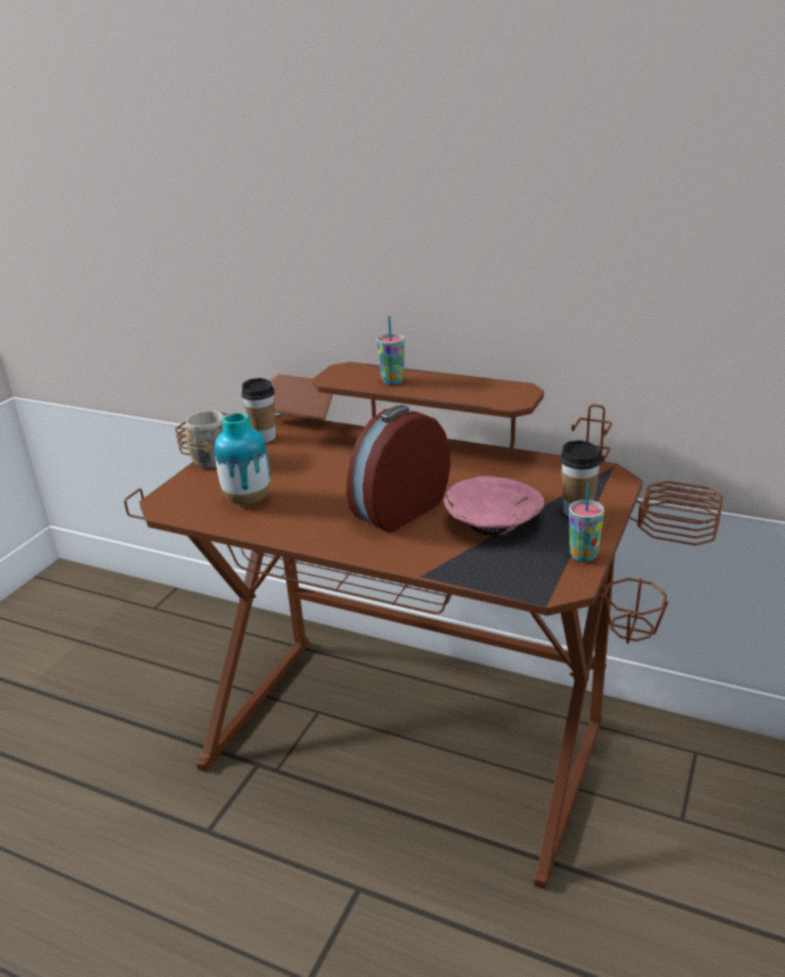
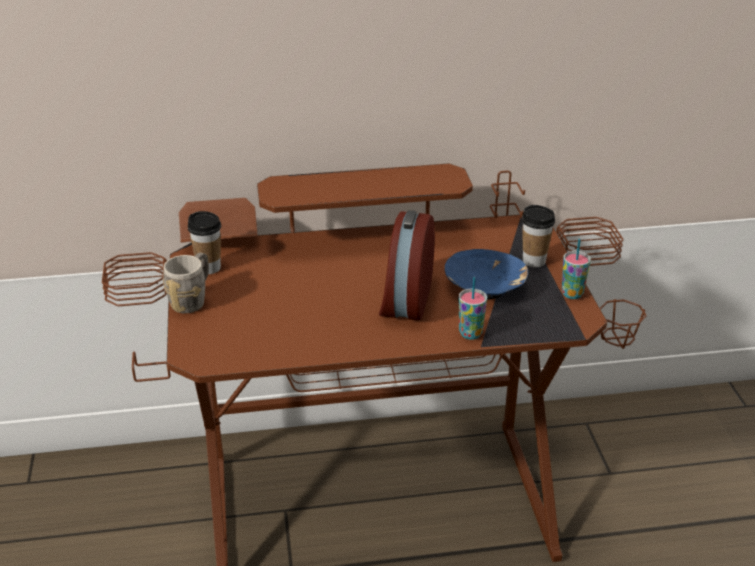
camera: 35 degrees left, 5 degrees up
vase [215,412,270,505] -> none
cup [376,316,405,385] -> cup moved to [459,277,487,340]
pink bowl [444,476,544,535] -> blue bowl [445,249,528,299]

